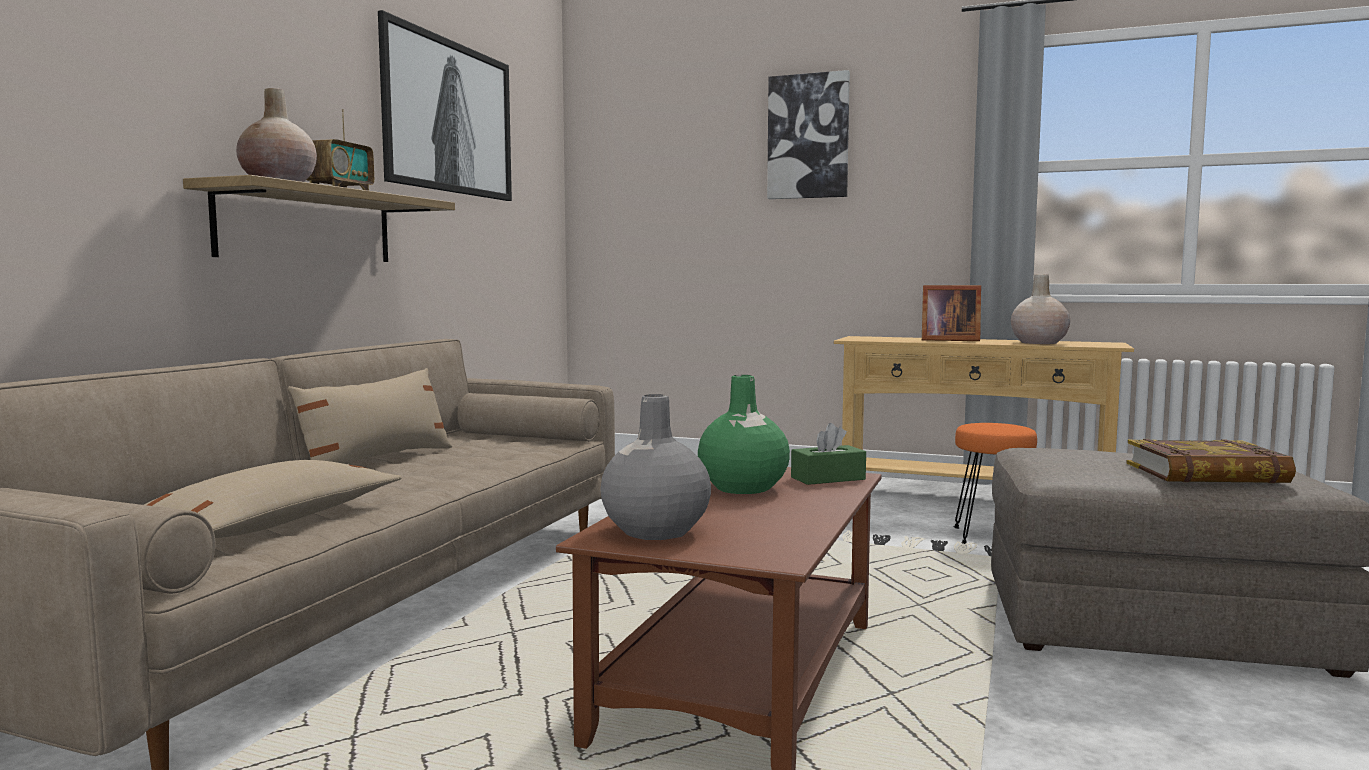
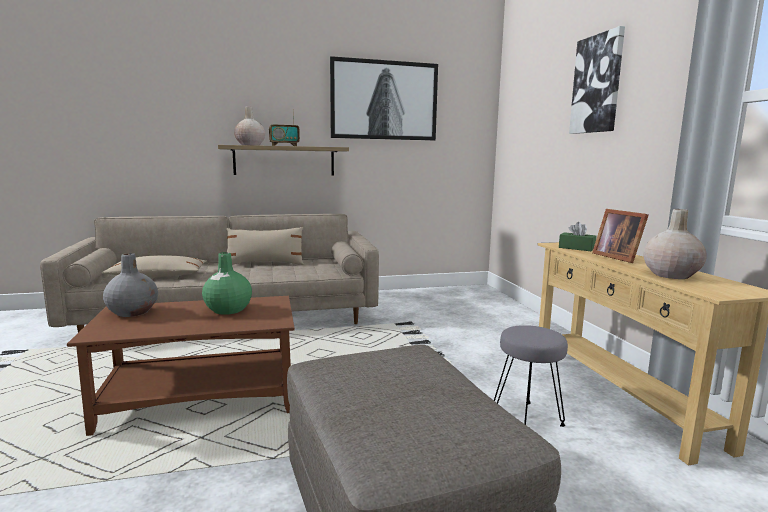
camera: 55 degrees right, 5 degrees up
green tissue box [791,423,866,485] -> green tissue box moved to [559,222,596,251]
orange stool [954,423,1037,544] -> grey stool [494,325,568,427]
book [1127,439,1296,483] -> none

